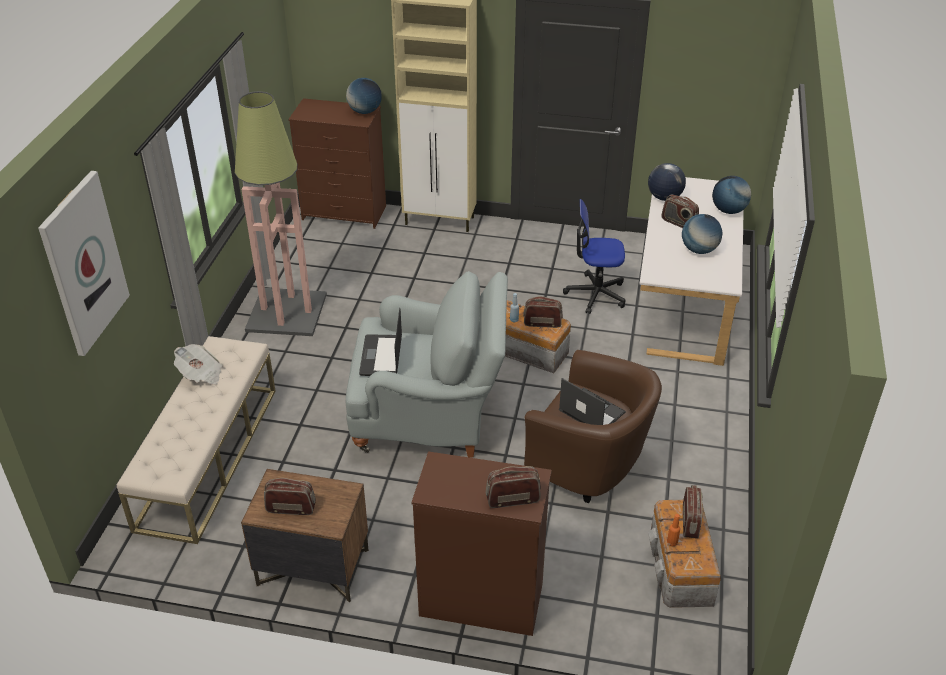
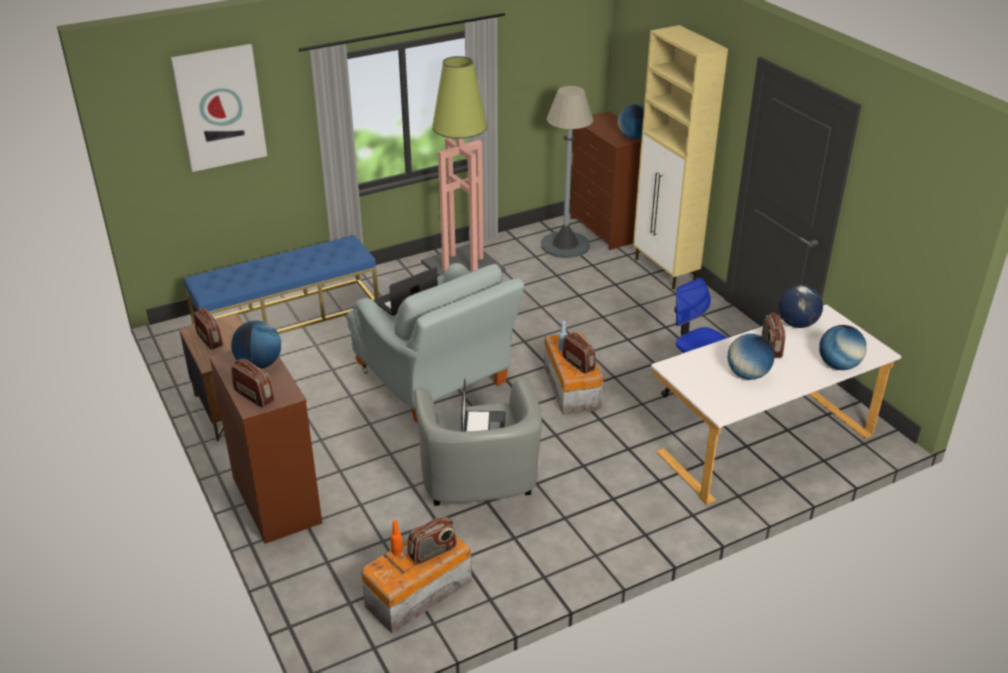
camera: 50 degrees right, 5 degrees down
beige bench [117,336,276,544] -> blue bench [184,235,379,334]
newspaper [174,344,223,385] -> none
brown armchair [524,350,662,503] -> grey armchair [414,377,542,506]
none -> globe [231,320,281,369]
none -> grey floor lamp [541,86,593,258]

